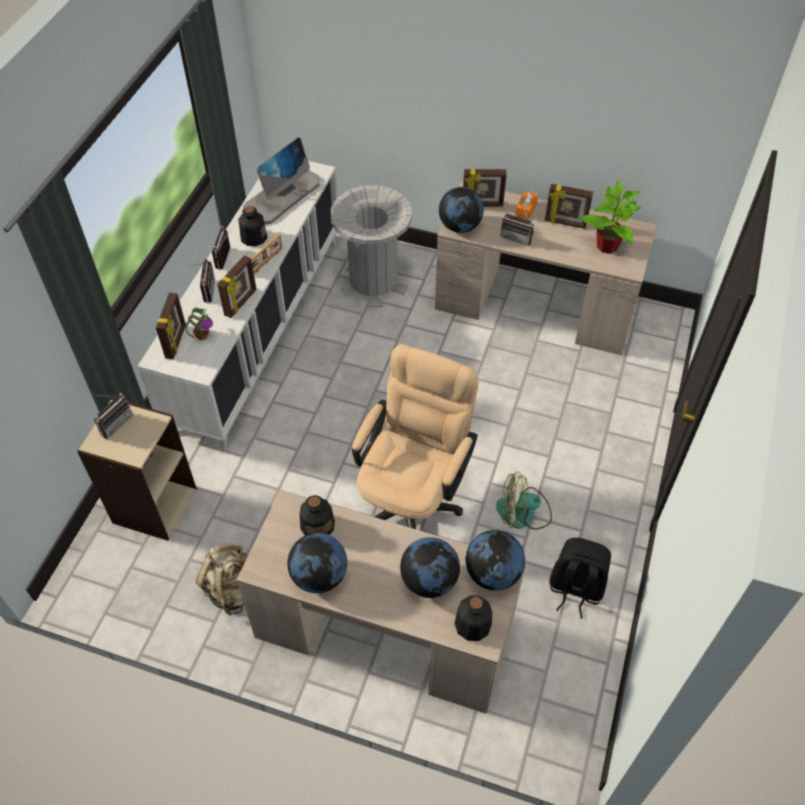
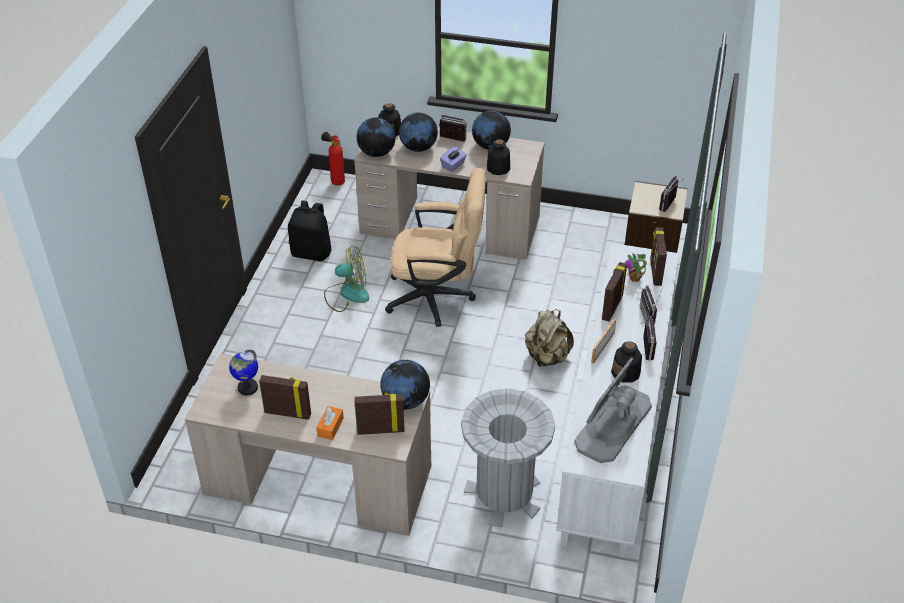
camera: 175 degrees right, 10 degrees down
beige backpack [196,543,248,616] -> beige backpack moved to [525,309,574,367]
beige office chair [352,344,478,529] -> beige office chair turned 105 degrees counterclockwise [385,168,486,327]
radio [500,204,534,246] -> radio moved to [439,114,466,142]
potted plant [578,181,642,254] -> globe [229,350,258,395]
none -> fire extinguisher [321,132,345,186]
none -> purple tissue box [440,147,467,172]

